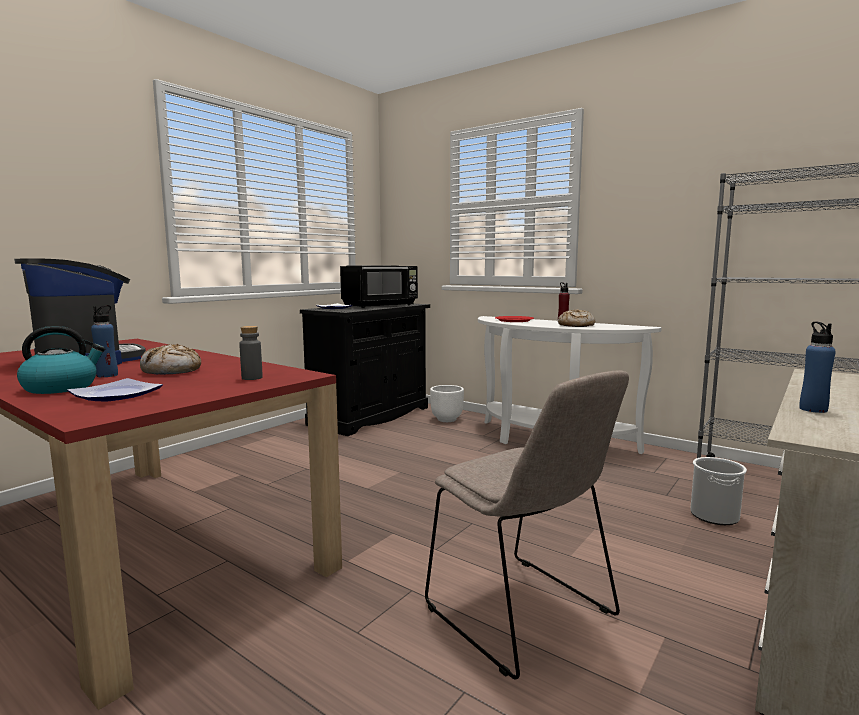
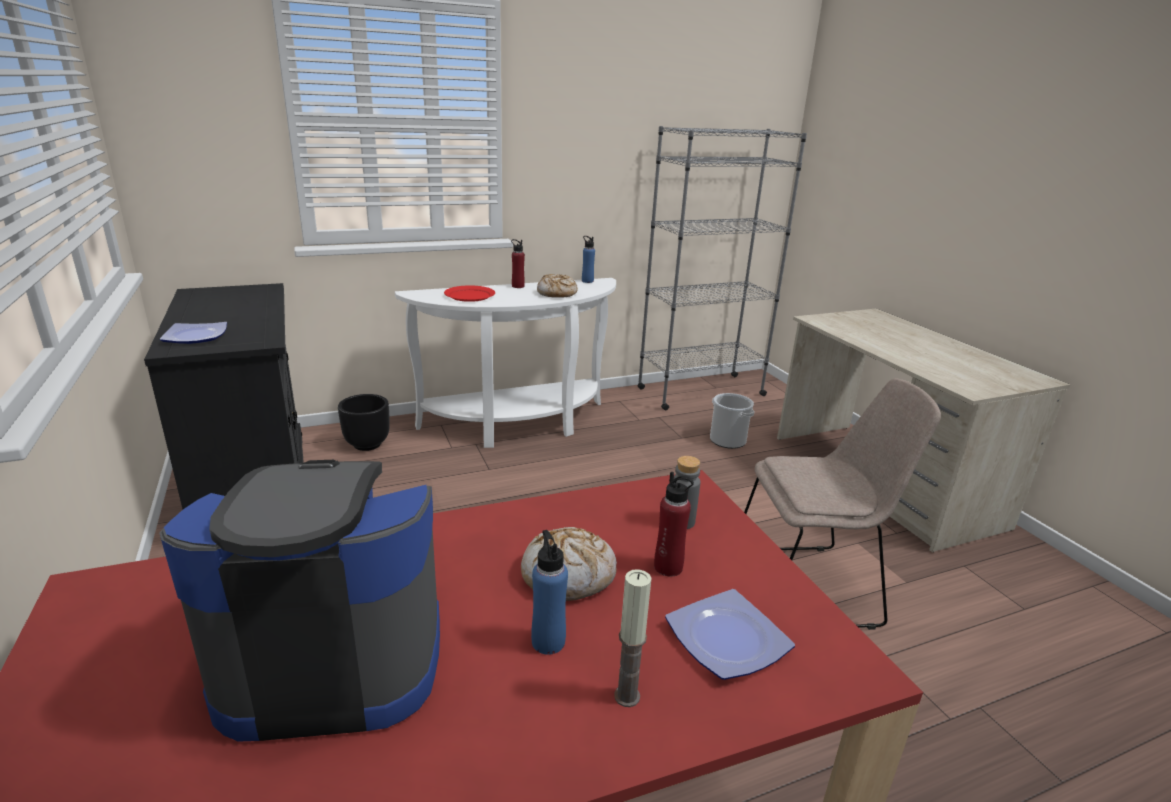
camera: 60 degrees left, 15 degrees up
kettle [17,326,105,394] -> candle [614,569,652,707]
black microwave [340,265,418,308] -> none
white planter [430,385,464,422] -> black planter [338,394,390,451]
blue bottle [799,322,836,413] -> blue bottle moved to [582,236,595,283]
none -> red bottle [654,472,694,576]

